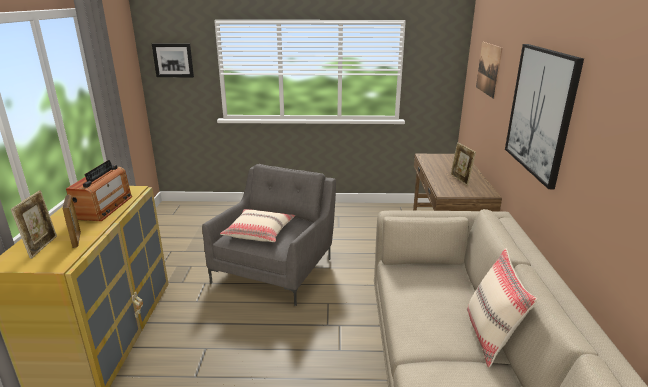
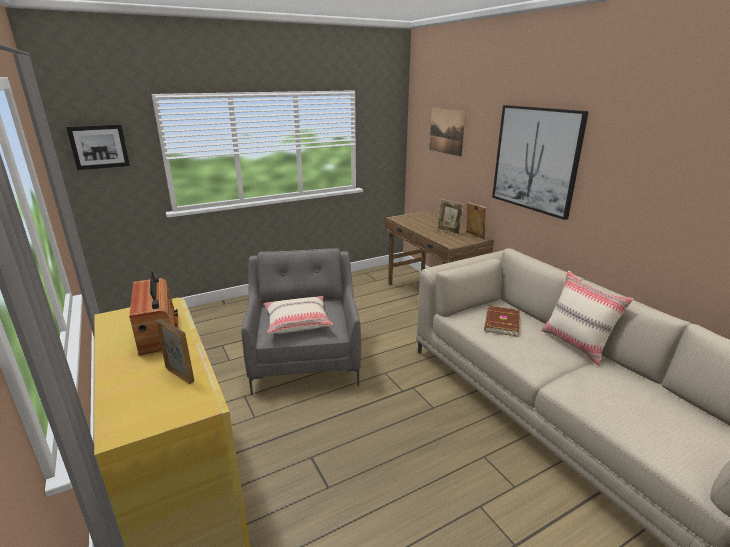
camera: 30 degrees left, 0 degrees up
picture frame [11,190,57,259] -> picture frame moved to [466,202,487,239]
none -> brown book [484,306,520,337]

